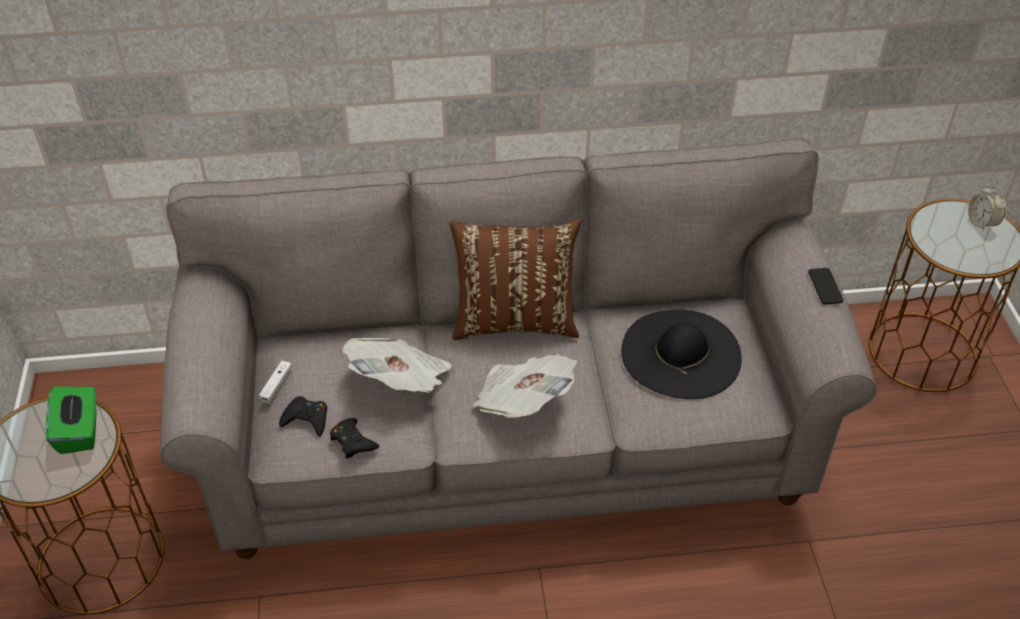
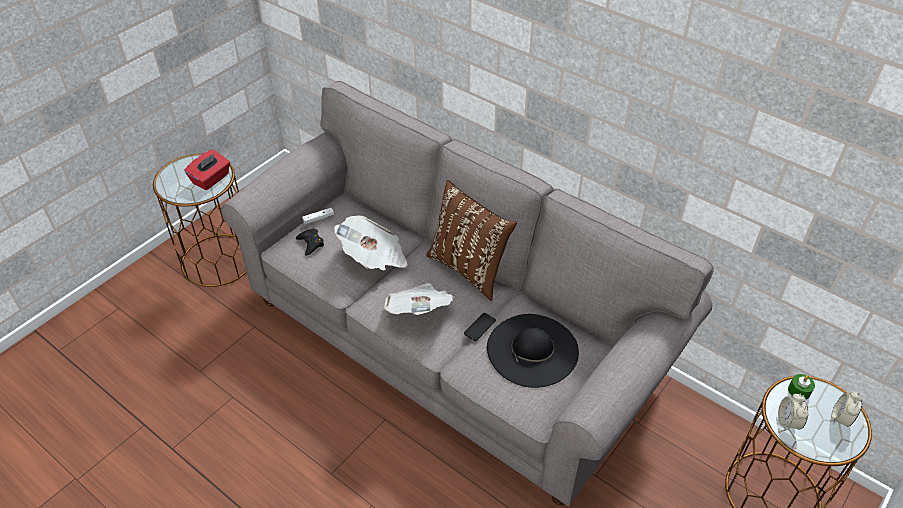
camera: 45 degrees right, 0 degrees up
green tissue box [46,387,97,454] -> red tissue box [185,149,230,190]
black game controller [330,418,380,459] -> none
phone [808,268,843,304] -> phone moved to [464,313,496,341]
none -> alarm clock [778,394,809,431]
none -> green candle [788,374,815,400]

